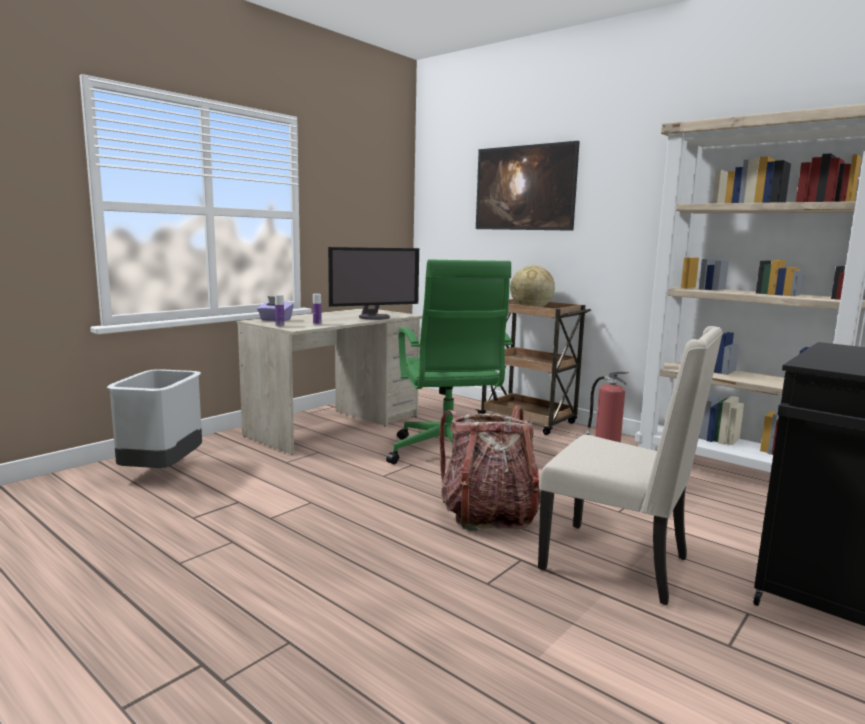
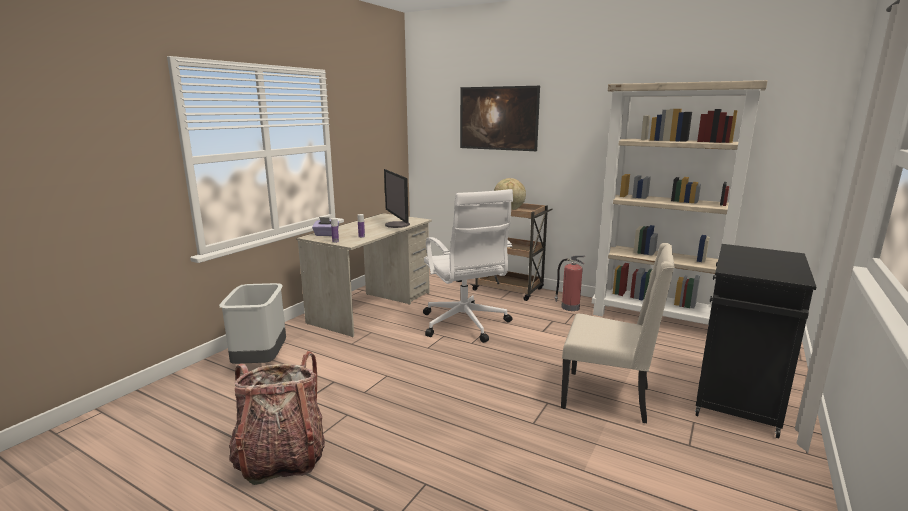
camera: 10 degrees left, 5 degrees up
monitor [328,247,419,320] -> monitor turned 105 degrees clockwise [384,169,410,228]
green office chair [386,260,512,464] -> white office chair [423,189,513,343]
backpack [440,405,541,531] -> backpack moved to [229,351,325,485]

